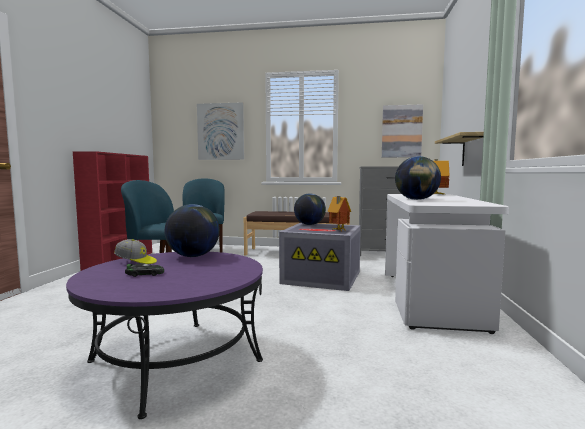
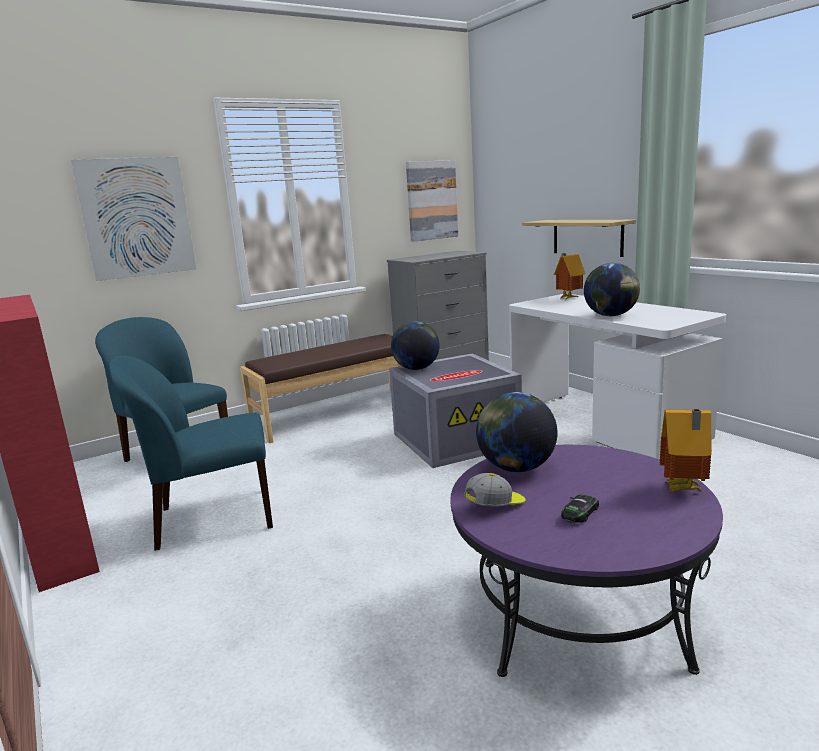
camera: 40 degrees left, 10 degrees up
toy house [327,196,351,231] -> toy house moved to [659,409,712,492]

